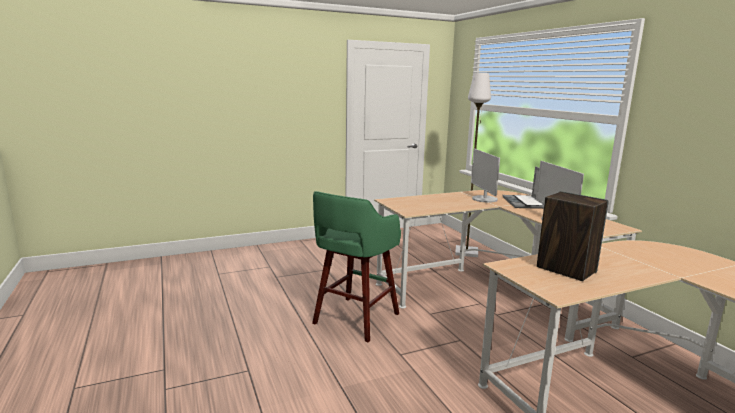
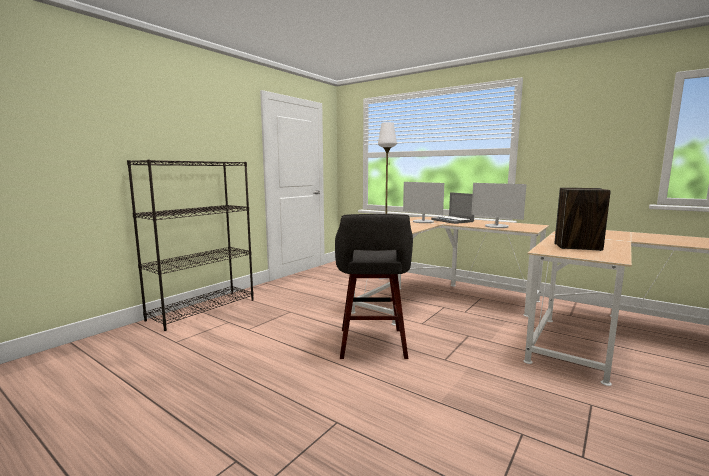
camera: 30 degrees left, 5 degrees down
green stool [312,191,401,342] -> grey stool [335,214,413,359]
none -> black bookcase [127,160,254,331]

